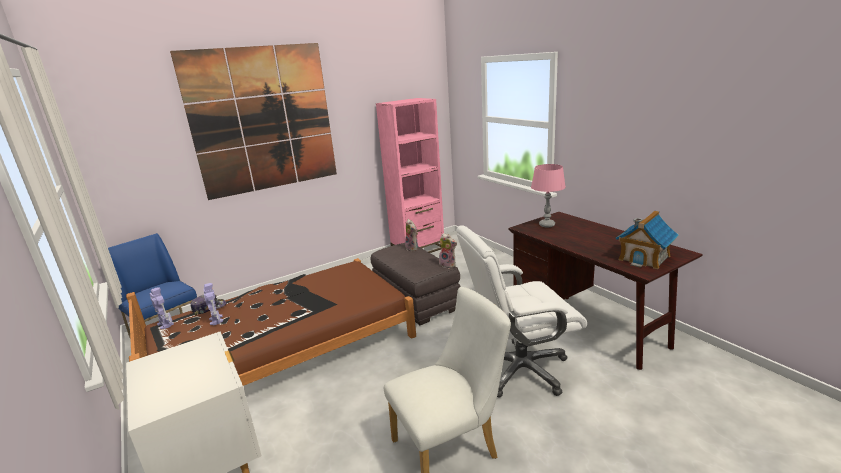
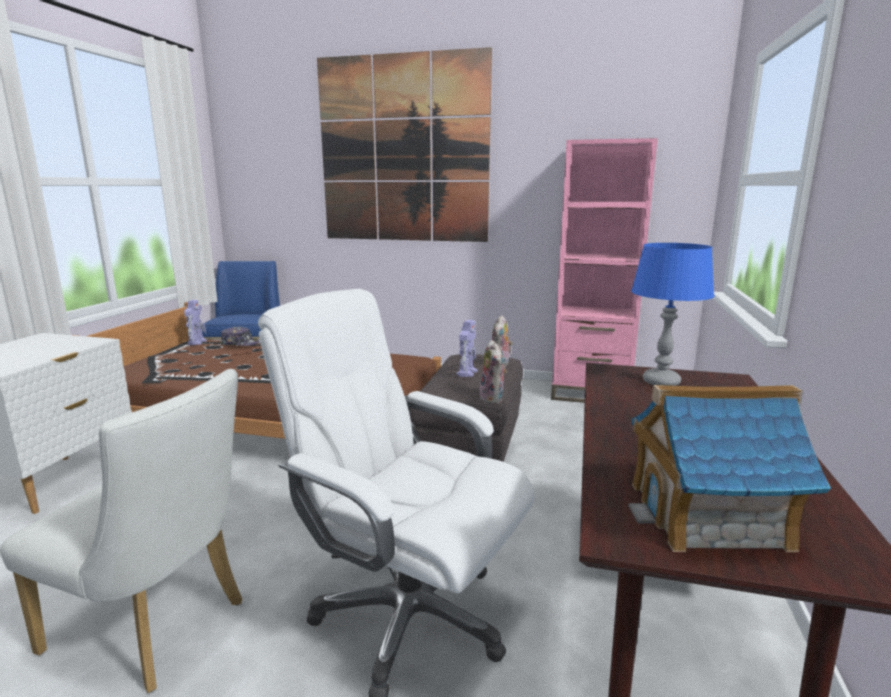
camera: 45 degrees right, 5 degrees down
toy robot [204,283,223,326] -> toy robot moved to [457,320,478,377]
pink table lamp [531,164,566,228] -> blue table lamp [631,243,714,386]

